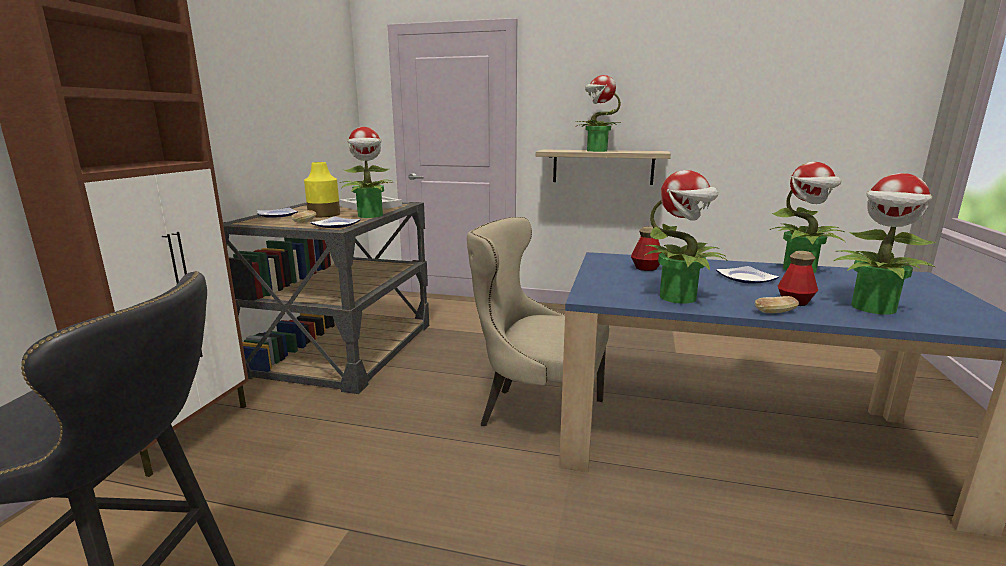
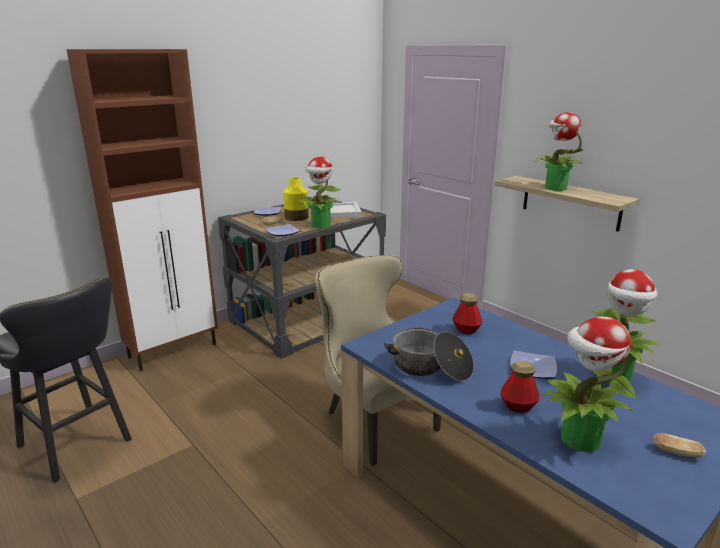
camera: 35 degrees right, 5 degrees up
potted plant [644,170,728,304] -> cooking pot [384,328,474,381]
bread [755,296,799,313] -> bread moved to [653,433,706,457]

